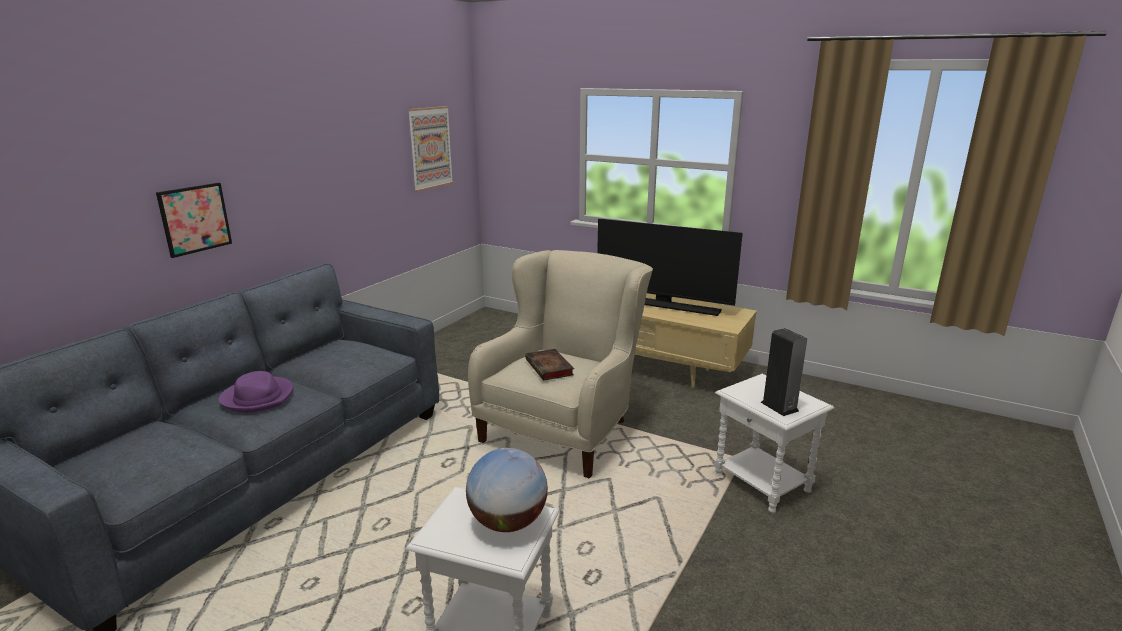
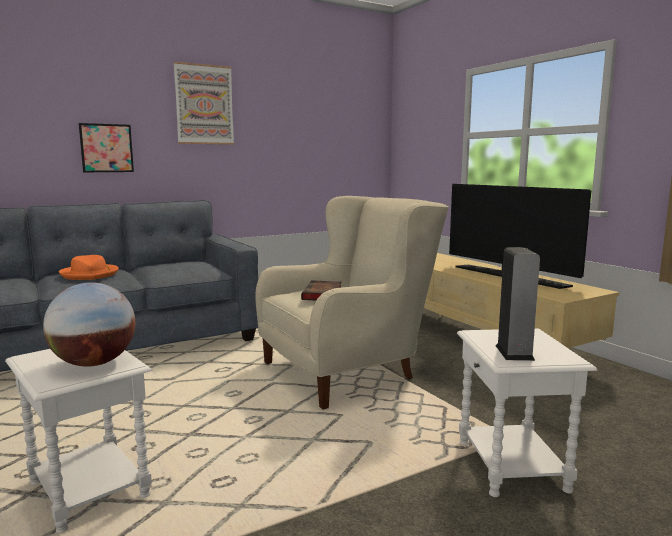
camera: 30 degrees right, 10 degrees down
purple hat [219,371,293,413] -> orange hat [59,255,119,280]
picture [407,106,454,192] -> picture moved to [173,61,234,145]

